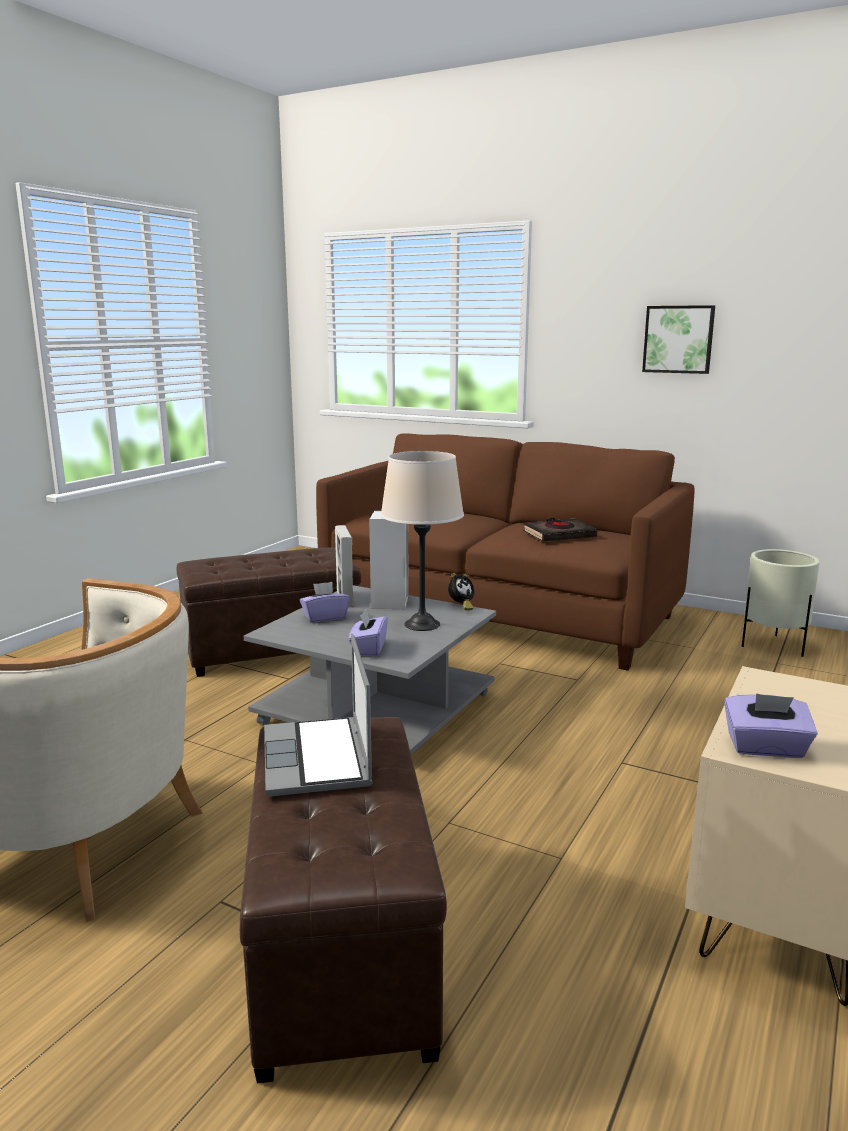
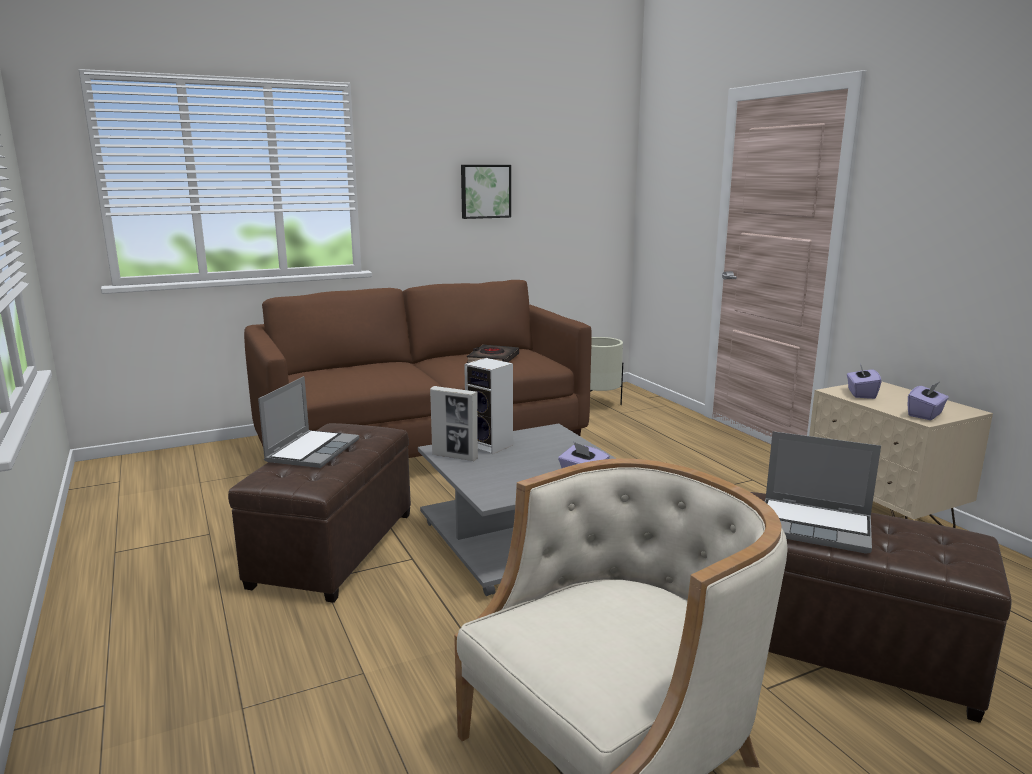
camera: 55 degrees left, 0 degrees up
purple tissue box [300,582,350,623] -> purple tissue box moved to [847,364,882,399]
beige table lamp [381,451,464,631] -> none
alarm clock [448,573,475,610] -> none
none -> laptop [258,376,359,468]

